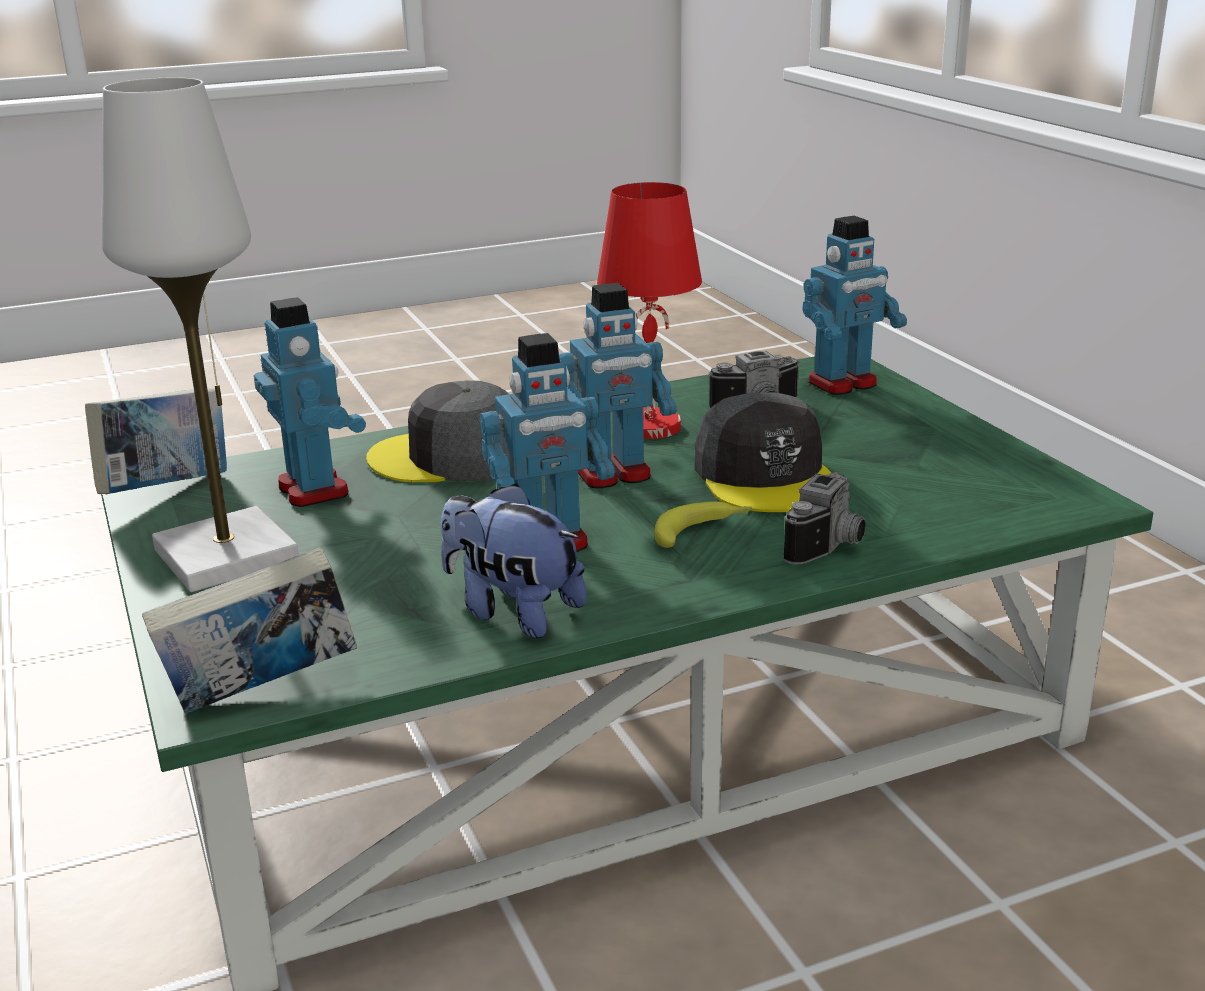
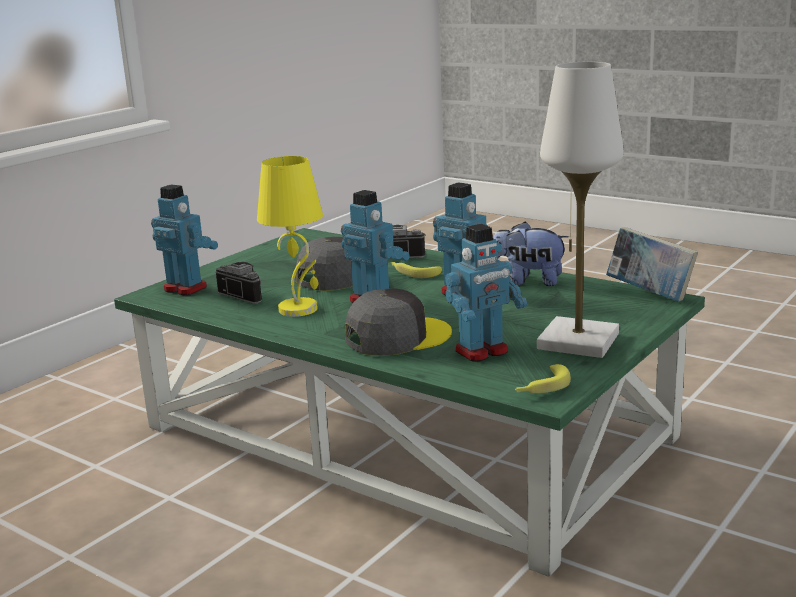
camera: 120 degrees left, 5 degrees down
book [85,388,227,494] -> banana [515,364,571,394]
toy robot [254,297,366,507] -> toy robot turned 150 degrees counterclockwise [445,224,527,362]
grey cap [366,380,509,482] -> grey cap turned 90 degrees counterclockwise [345,289,452,356]
plush toy [441,483,587,638] -> plush toy turned 105 degrees clockwise [493,222,569,286]
red table lamp [597,182,702,439] -> yellow table lamp [257,156,323,317]

